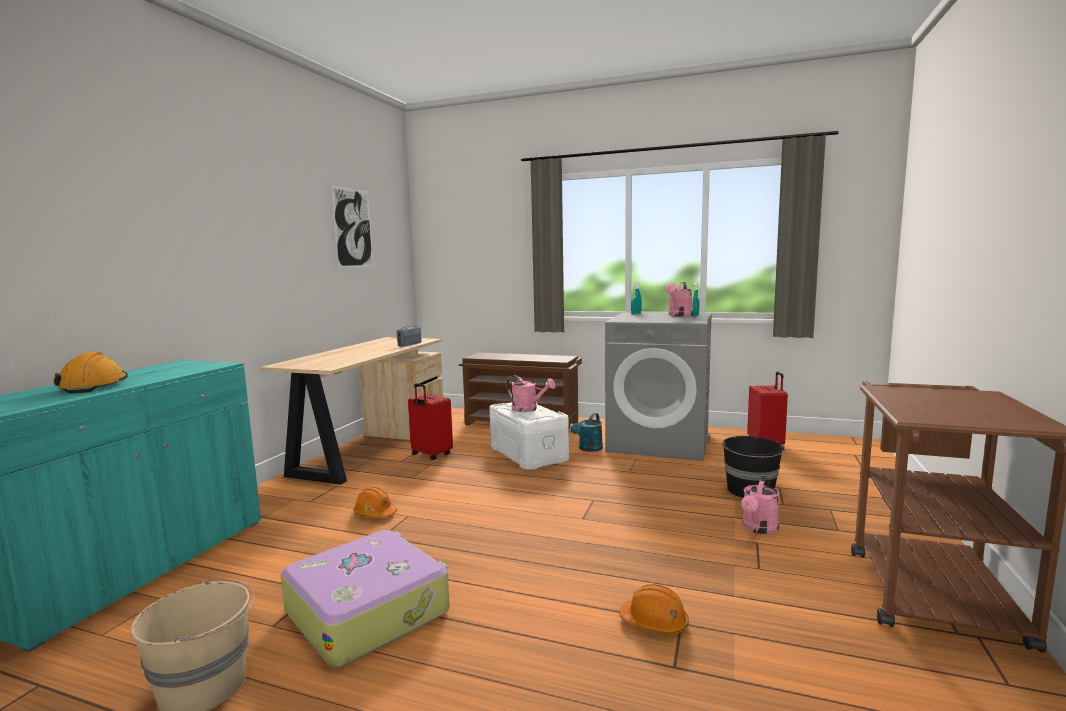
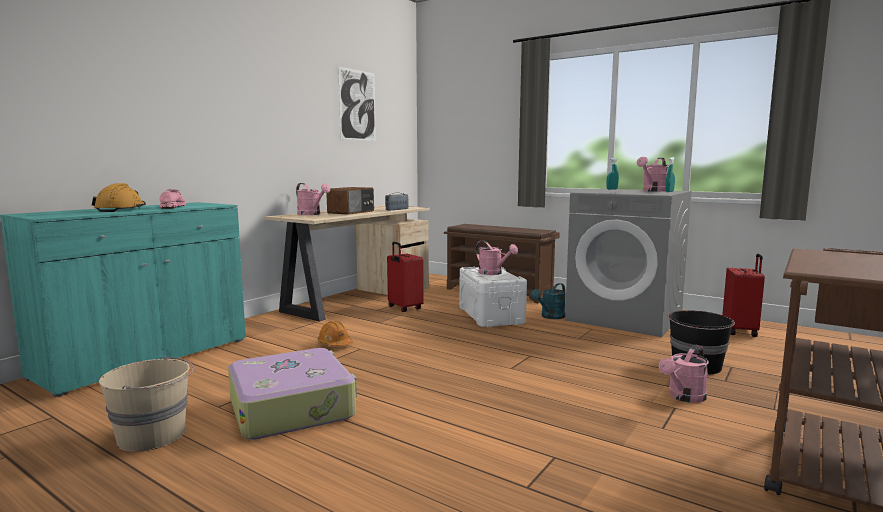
camera: 15 degrees right, 0 degrees up
orange hard hat [619,584,689,634] -> none
none -> pink shoe [159,189,186,209]
none -> pink watering can [296,183,330,215]
none -> radio [326,187,374,215]

